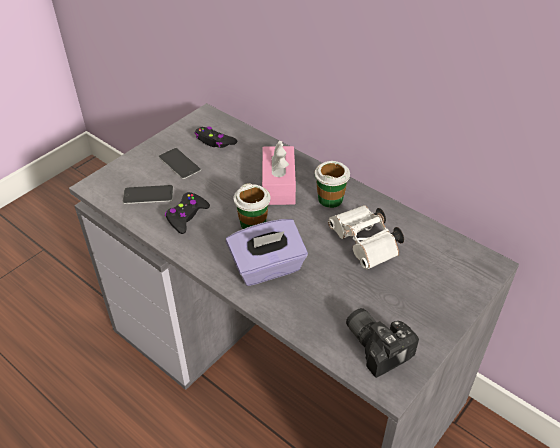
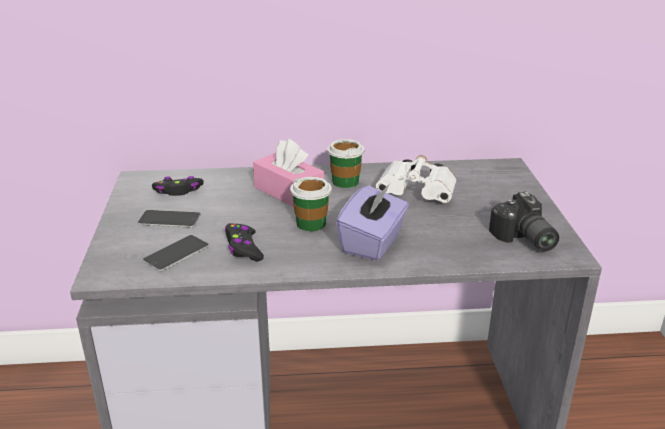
camera: 45 degrees left, 15 degrees down
camera [346,308,419,378] -> camera turned 120 degrees counterclockwise [489,191,559,251]

